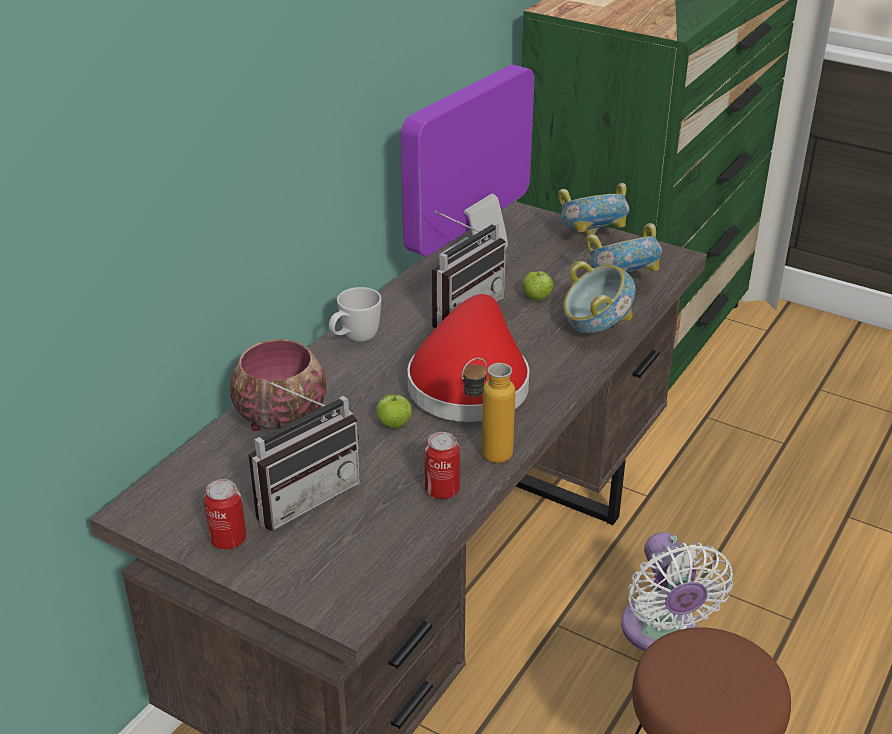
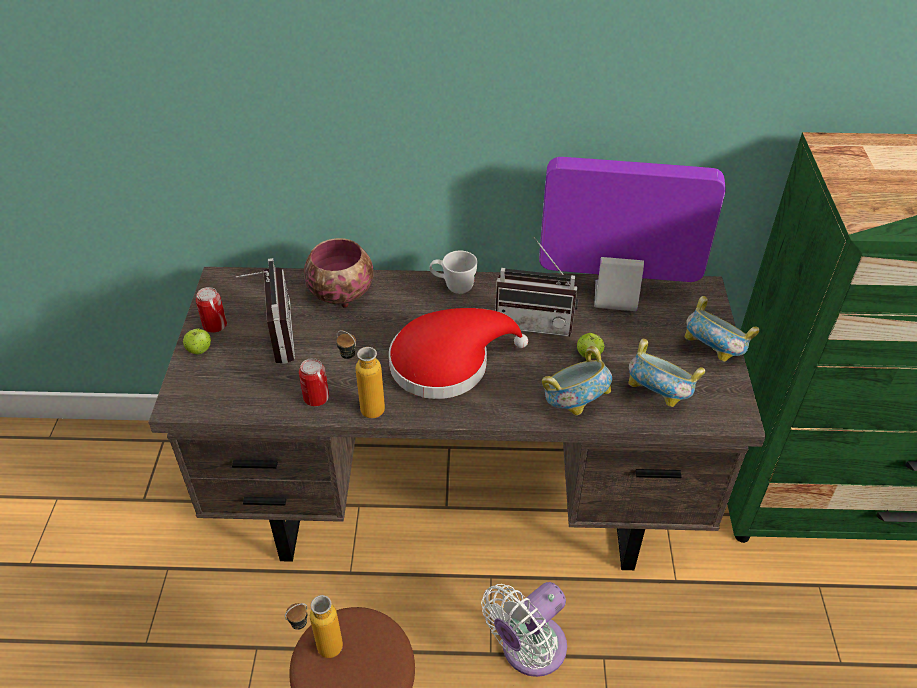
camera: 60 degrees right, 10 degrees up
radio [248,379,360,531] -> radio turned 120 degrees counterclockwise [236,258,295,364]
apple [376,394,412,428] -> apple moved to [183,329,211,354]
none -> bottle [285,595,343,658]

